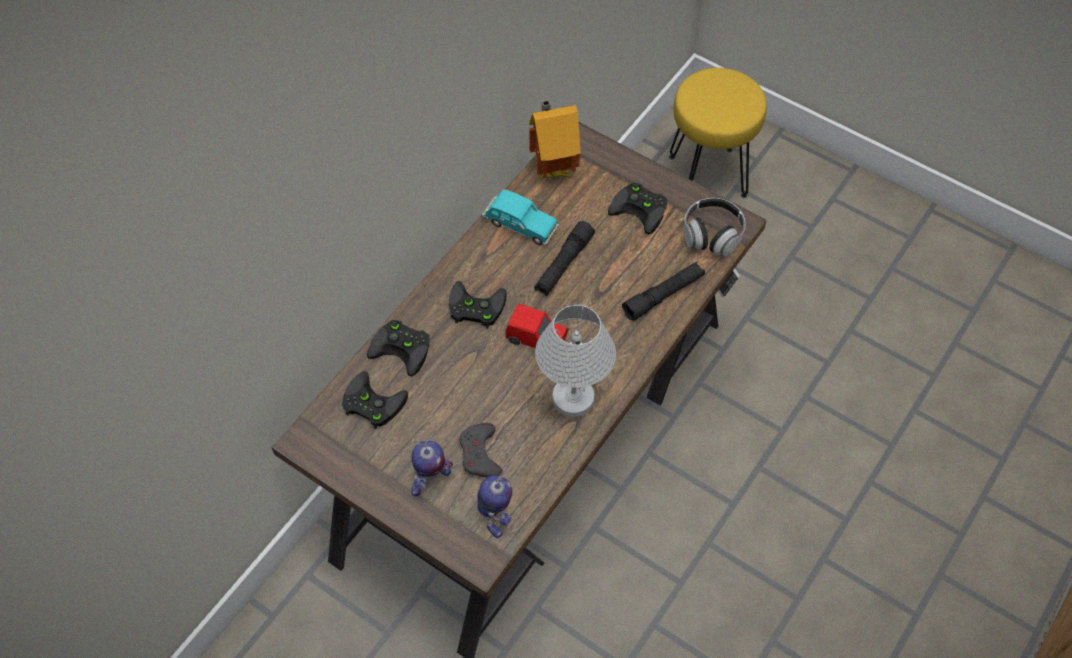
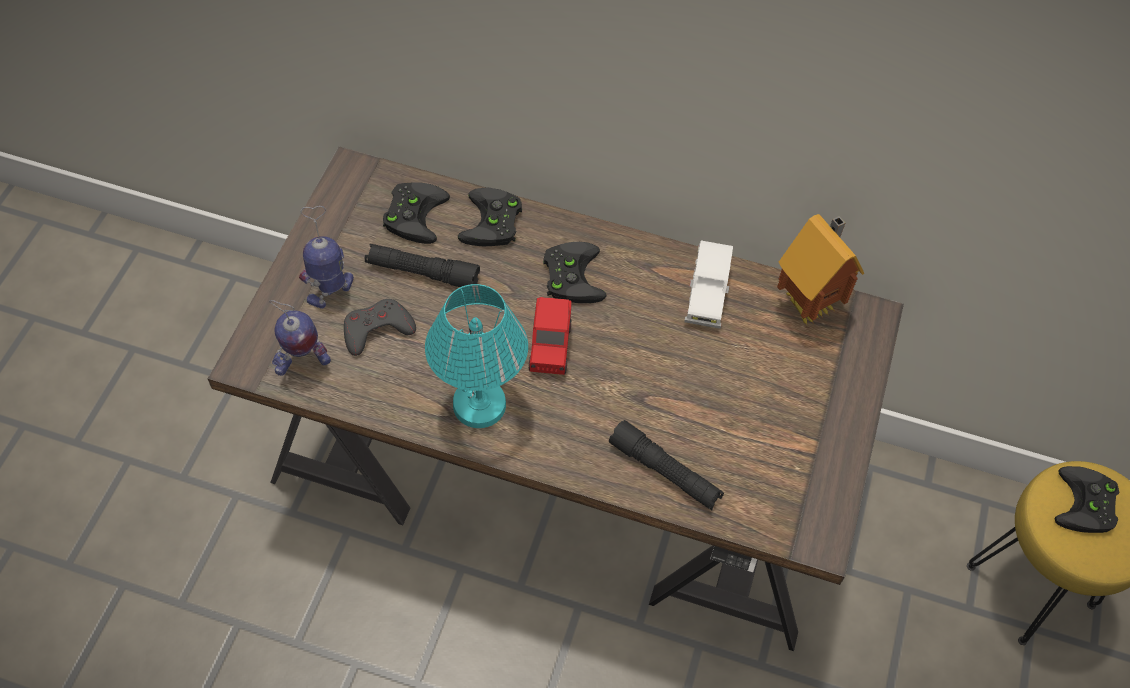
camera: 70 degrees right, 0 degrees up
toy robot [411,440,453,497] -> toy robot turned 105 degrees clockwise [299,206,354,309]
turquoise toy car [482,190,559,246] -> white toy car [684,241,733,329]
black flashlight [534,221,595,296] -> black flashlight moved to [365,244,480,287]
white table lamp [535,305,616,417] -> turquoise table lamp [425,284,528,428]
black game controller [608,183,667,234] -> black game controller moved to [1055,466,1120,533]
headphones [683,198,746,256] -> none

